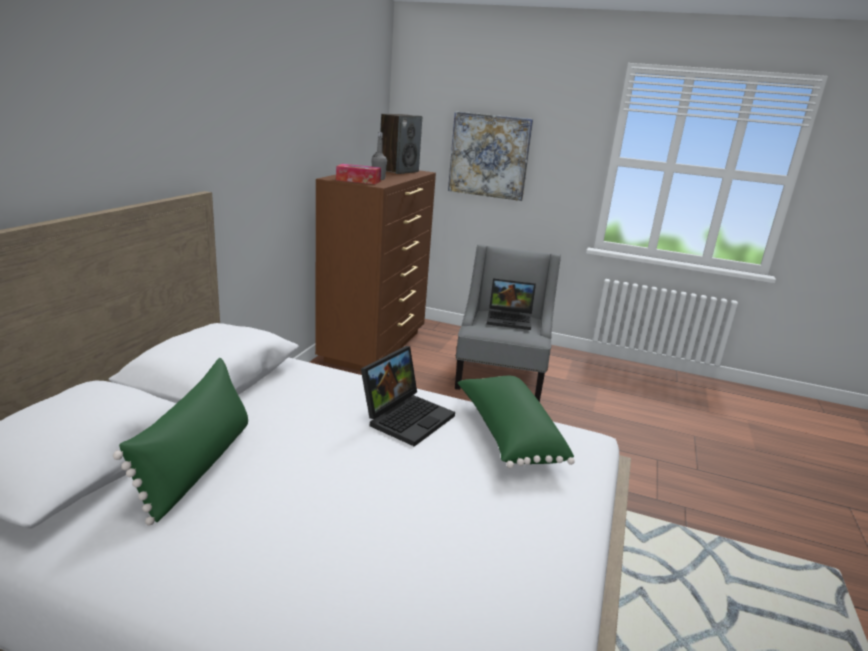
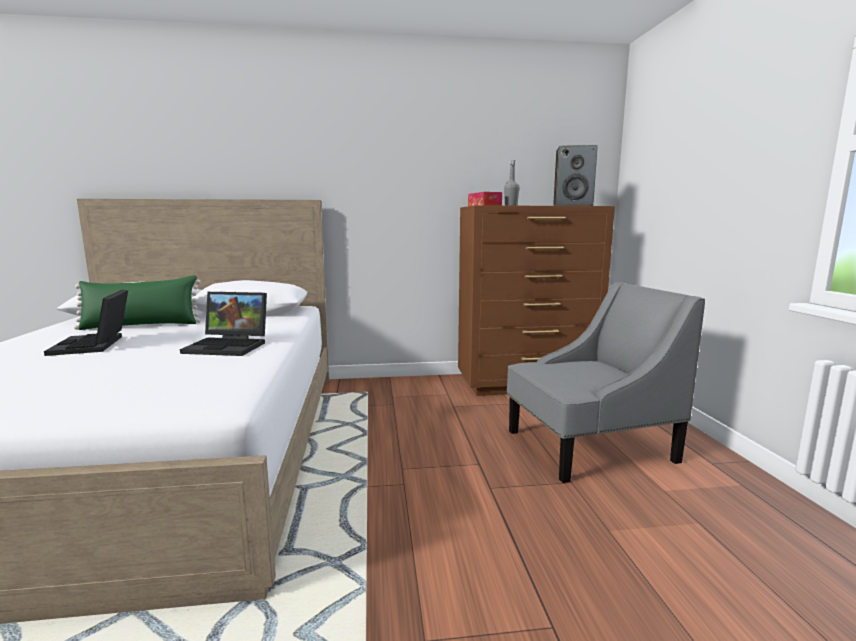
camera: 65 degrees right, 10 degrees down
picture [448,111,533,201] -> none
green pillow [458,376,575,468] -> none
laptop [487,279,536,330] -> laptop moved to [44,289,128,356]

